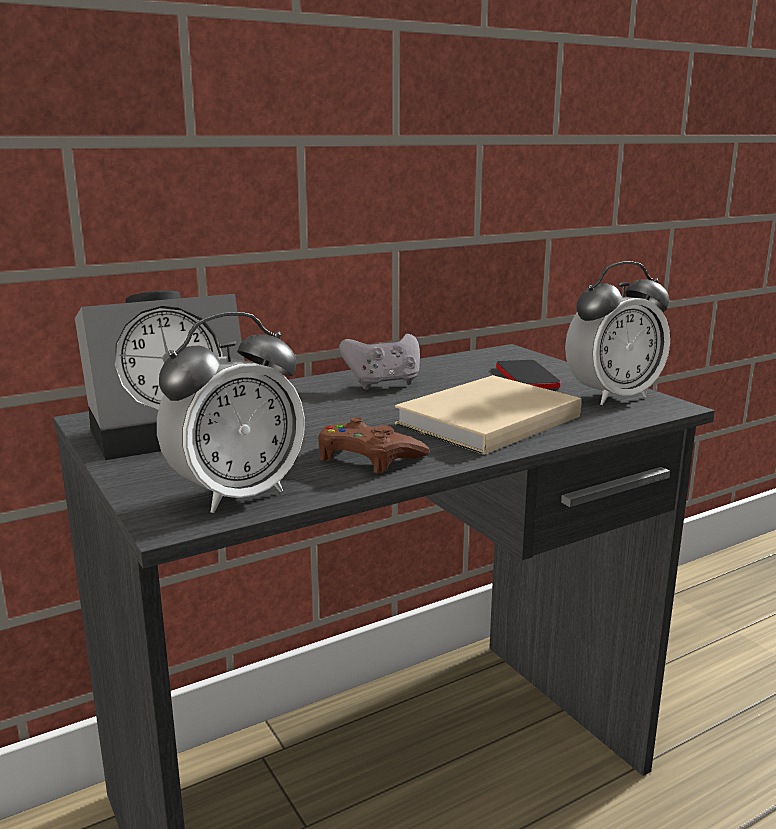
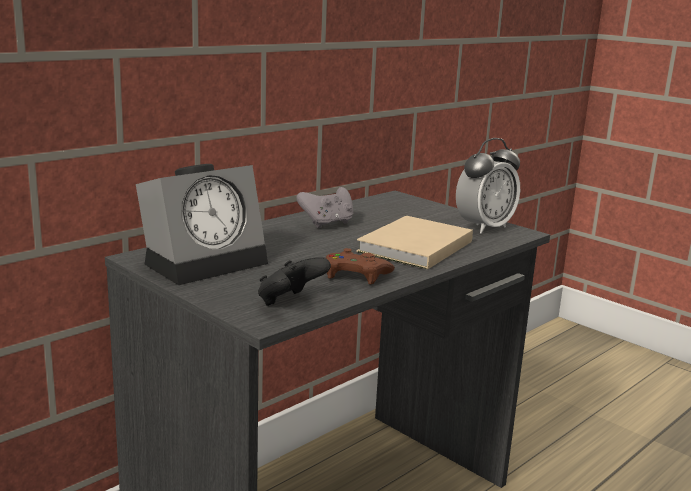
camera: 15 degrees left, 0 degrees up
alarm clock [157,312,305,513] -> black game controller [258,257,331,306]
phone [496,360,561,389] -> none

